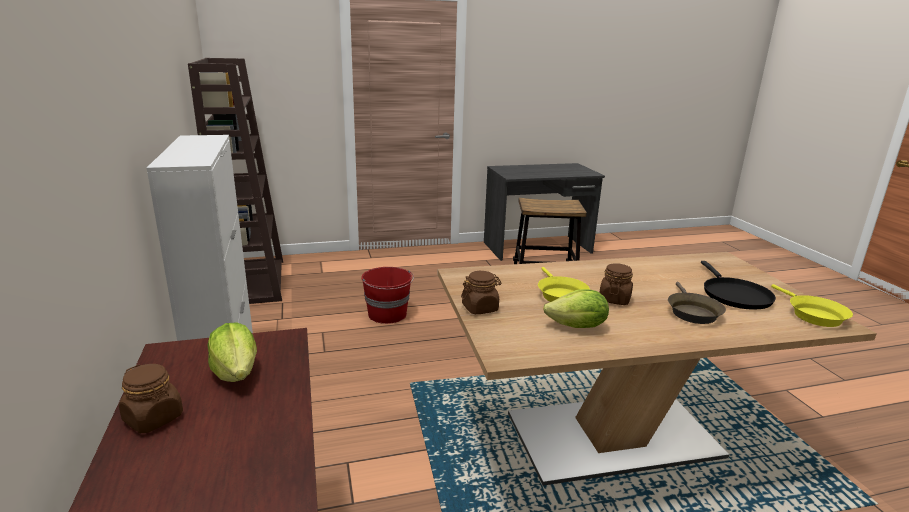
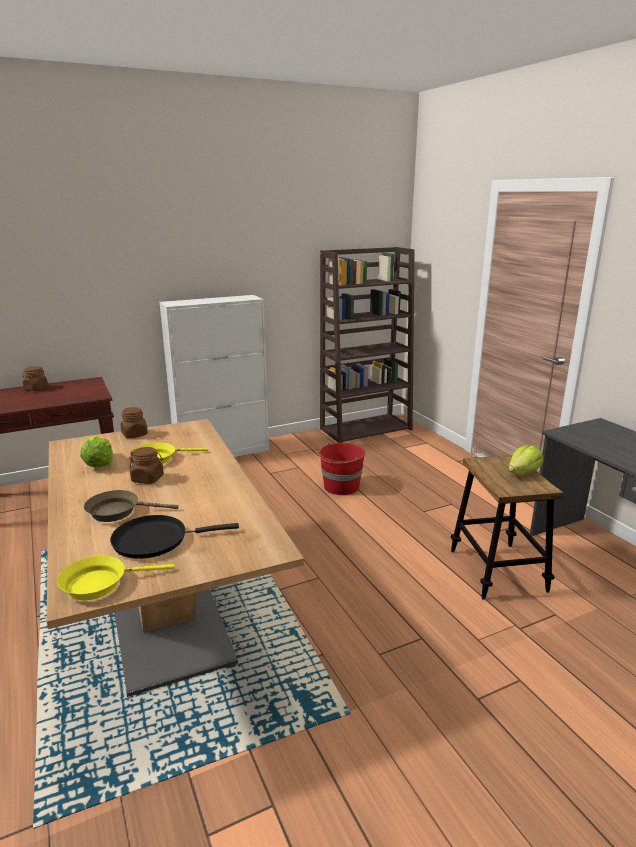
camera: 80 degrees right, 0 degrees up
lettuce [208,322,257,382] -> lettuce moved to [508,445,543,475]

